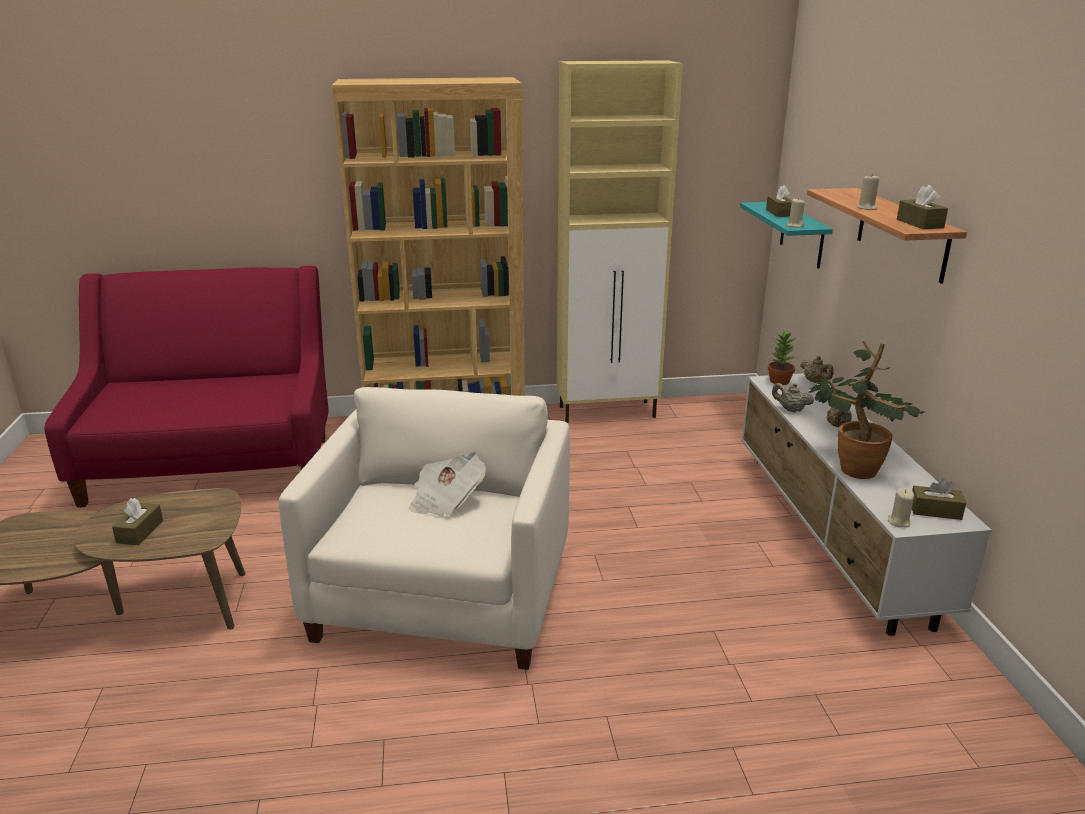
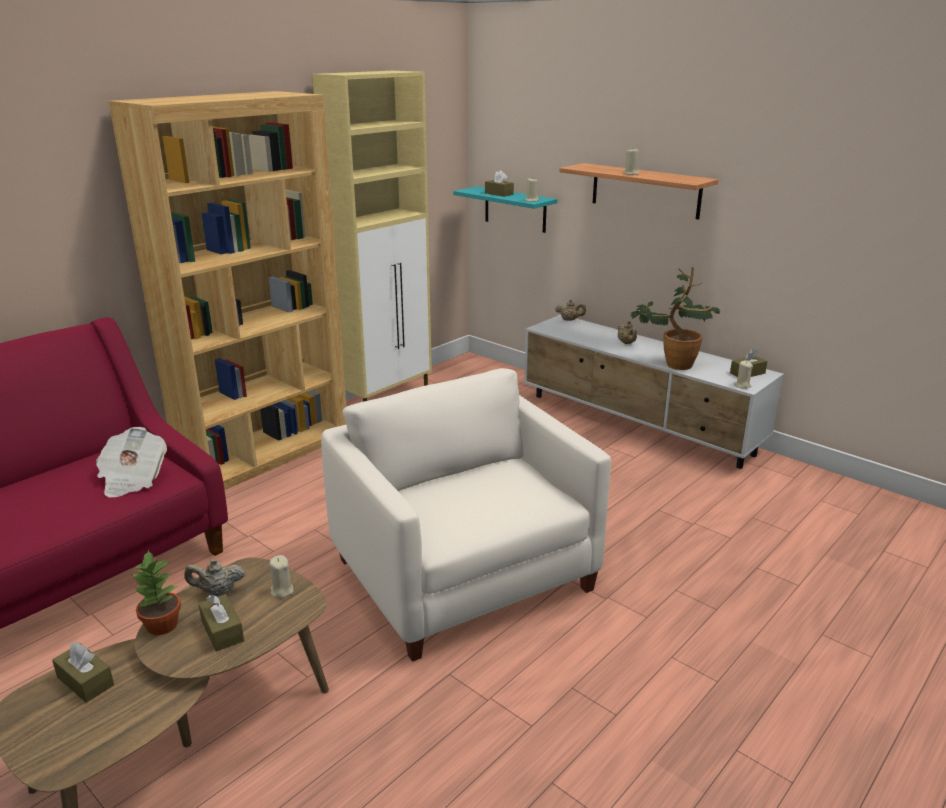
camera: 40 degrees left, 0 degrees up
newspaper [409,452,486,516] -> newspaper moved to [96,427,167,498]
potted plant [767,329,797,385] -> potted plant moved to [132,550,181,635]
beige teapot [772,383,814,412] -> beige teapot moved to [184,559,245,596]
brown tissue box [897,185,948,229] -> brown tissue box moved to [52,642,114,703]
none -> beige candle [270,555,293,598]

